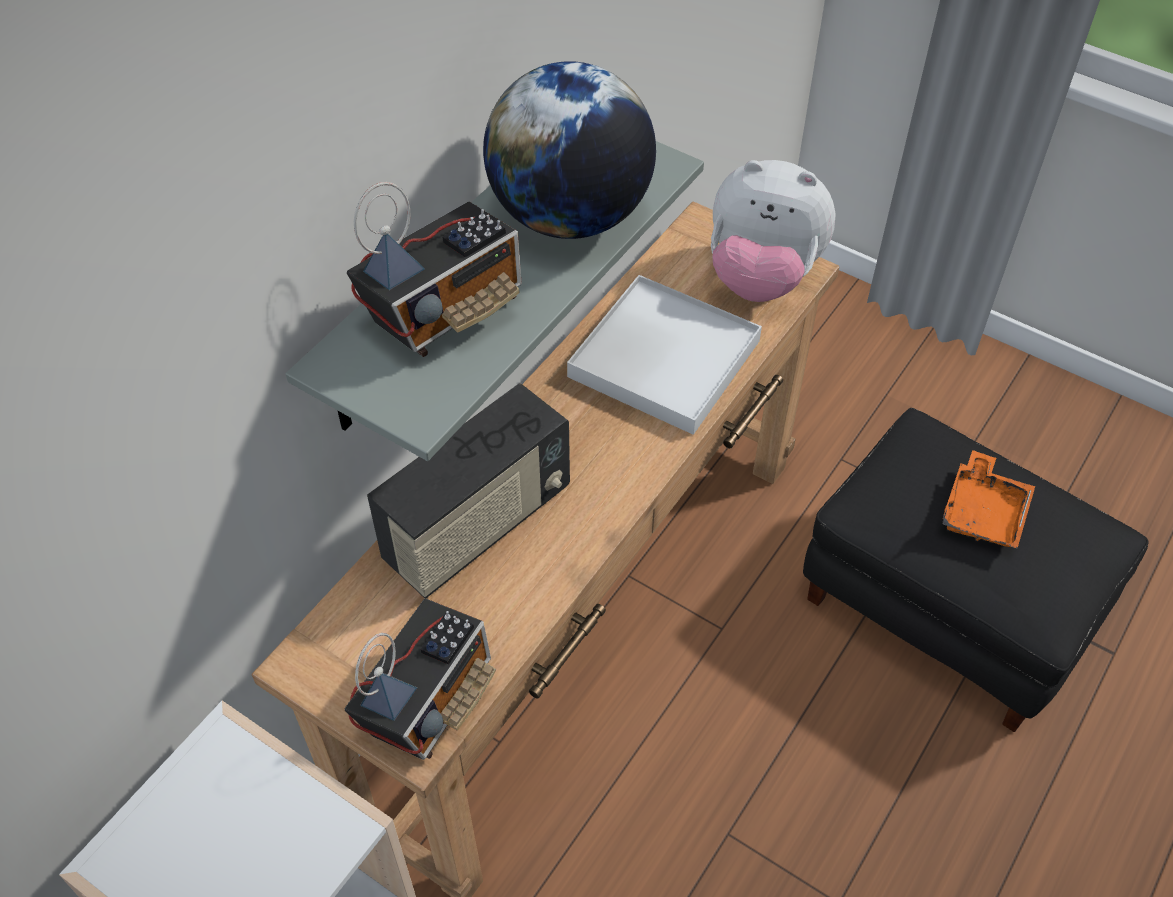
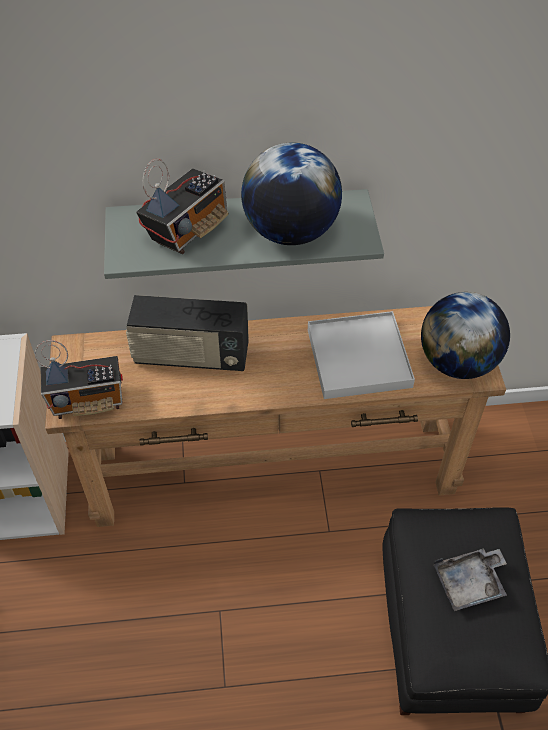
camera: 50 degrees right, 0 degrees up
radio [347,182,522,357] -> radio turned 60 degrees counterclockwise [136,159,229,254]
plush toy [711,160,836,302] -> globe [421,292,510,379]
orange tray [943,450,1035,549] -> grey tray [434,549,507,611]

